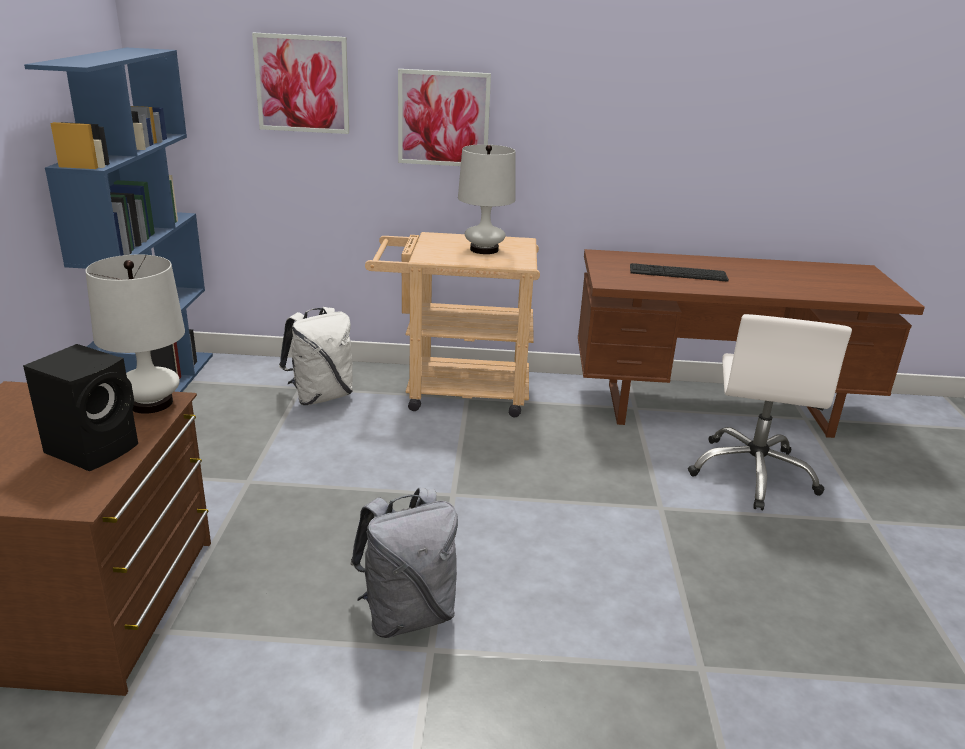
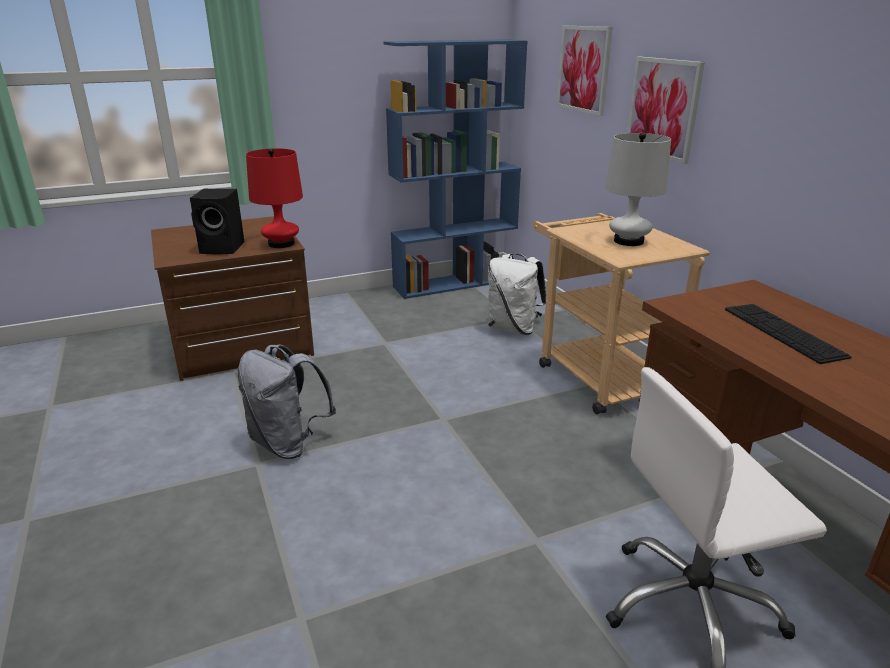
camera: 65 degrees right, 0 degrees up
white table lamp [85,255,185,414] -> red table lamp [246,148,303,248]

